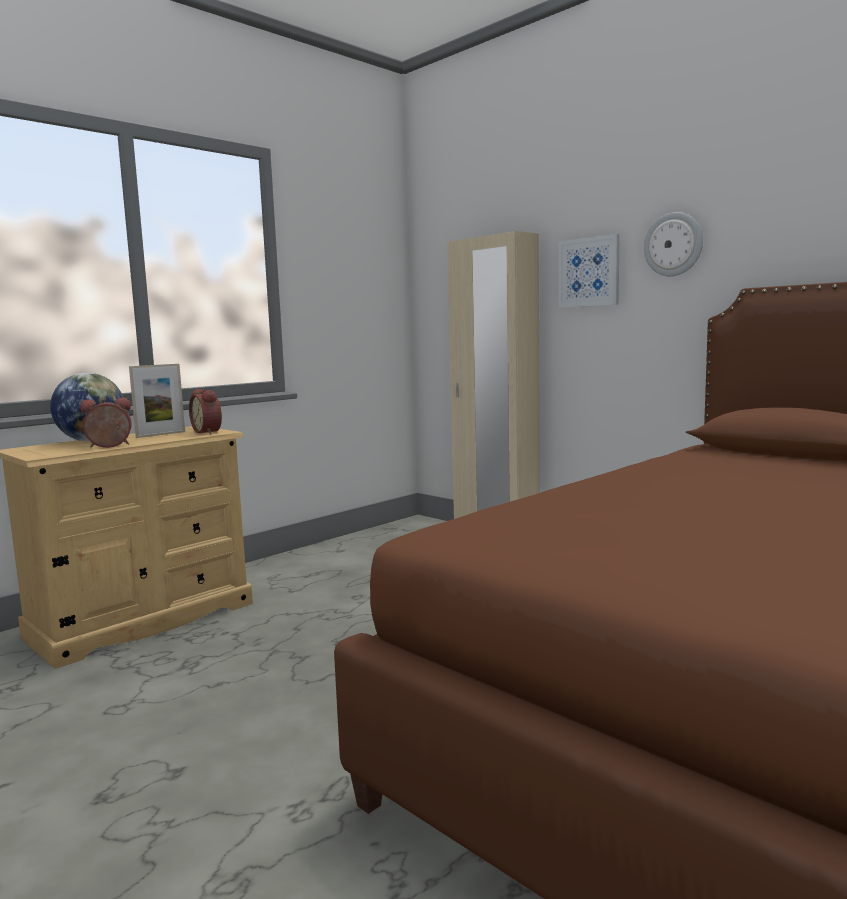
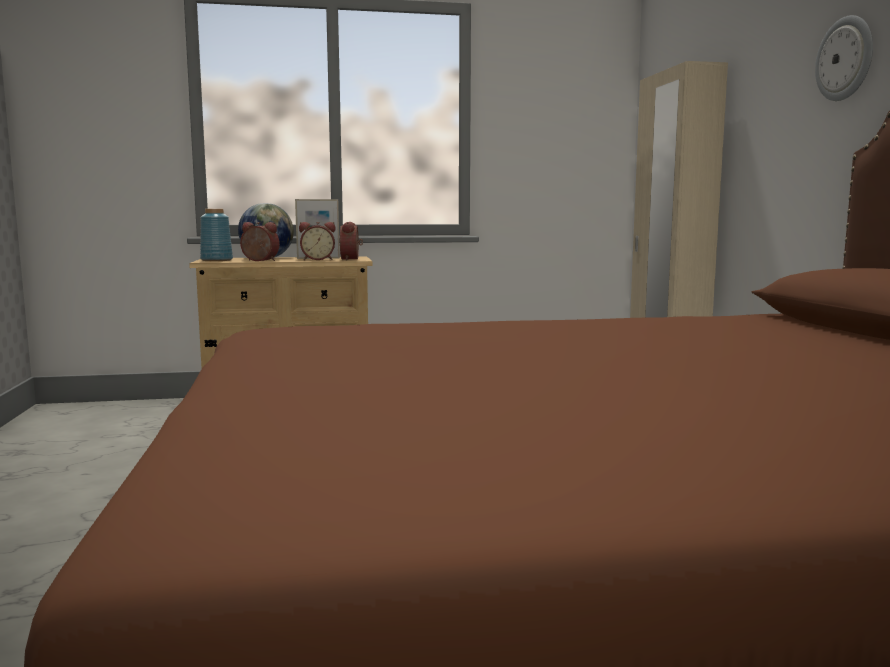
camera: 35 degrees right, 0 degrees up
picture [558,234,620,308] -> none
none -> blue vase [200,209,233,261]
none -> alarm clock [299,222,336,260]

